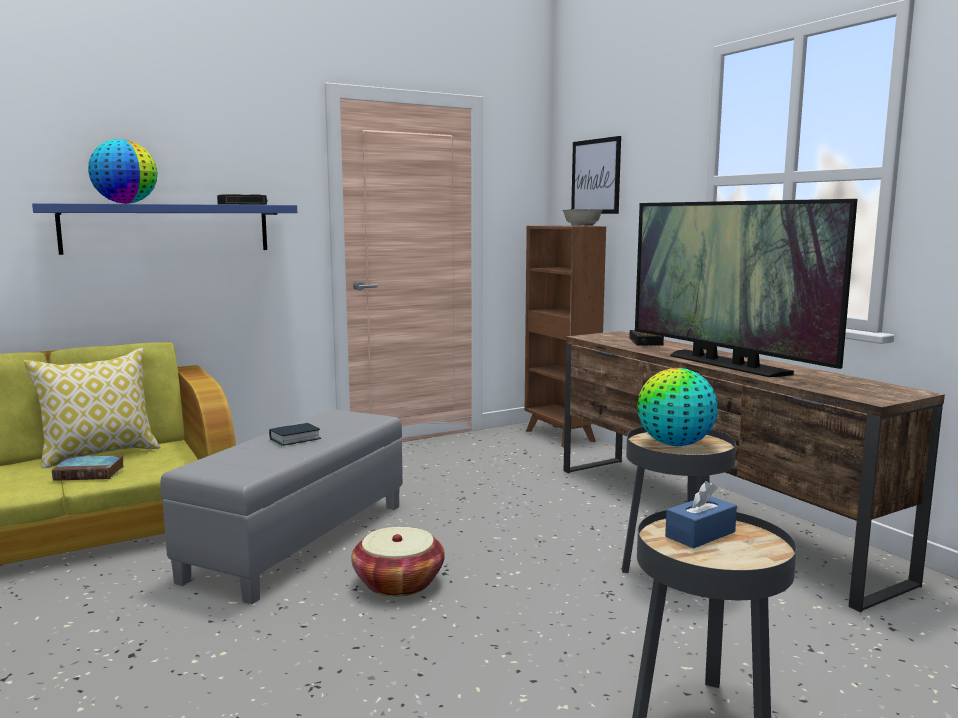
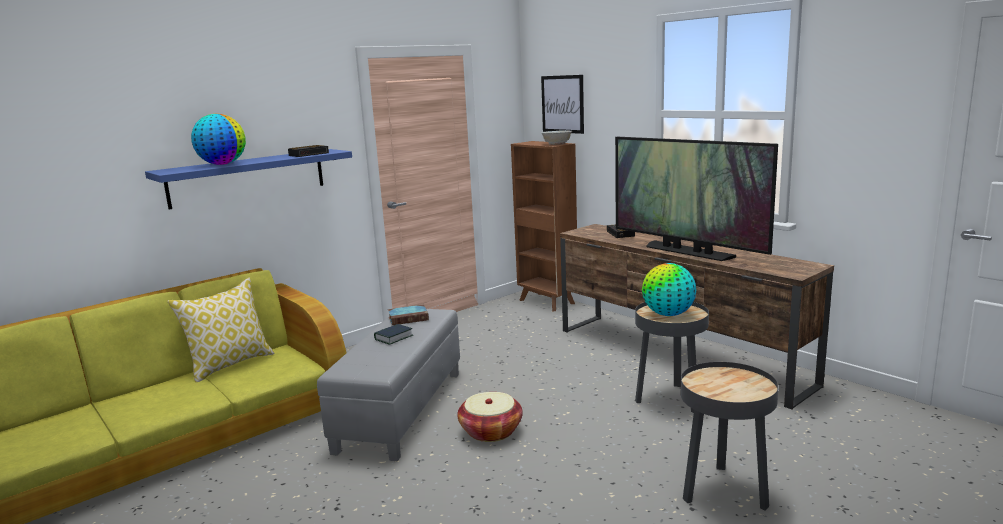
camera: 10 degrees left, 5 degrees up
book [52,455,124,481] -> book moved to [388,304,429,325]
blue tissue box [665,481,737,549] -> none

